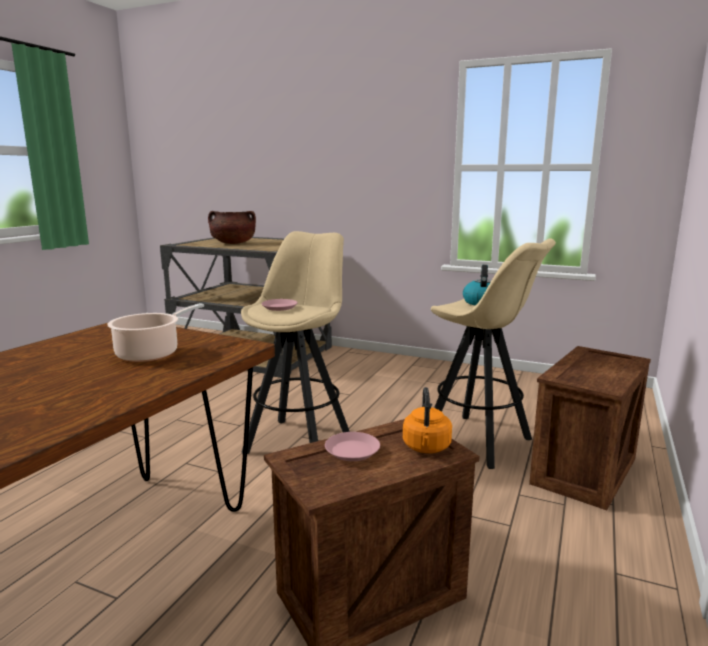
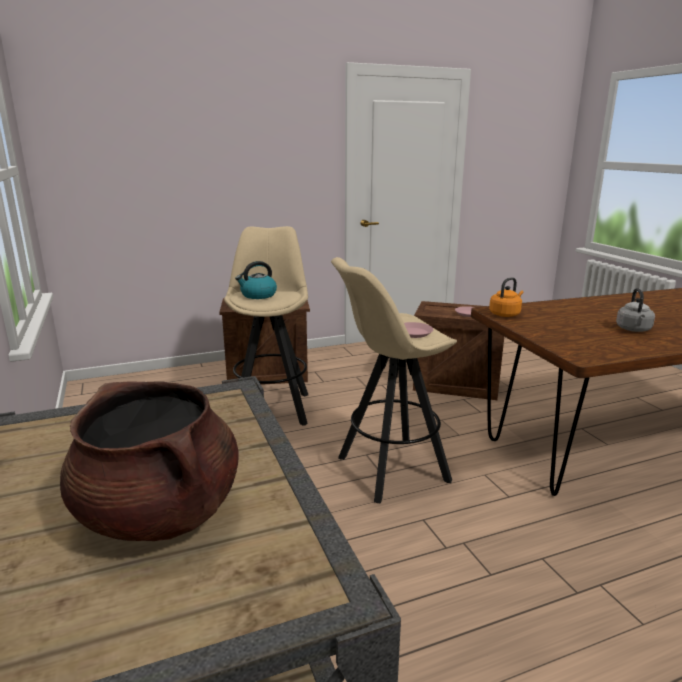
camera: 135 degrees left, 5 degrees up
cooking pot [107,303,204,362] -> none
orange kettle [403,387,452,453] -> orange kettle moved to [489,277,523,317]
none -> grey kettle [616,288,655,332]

